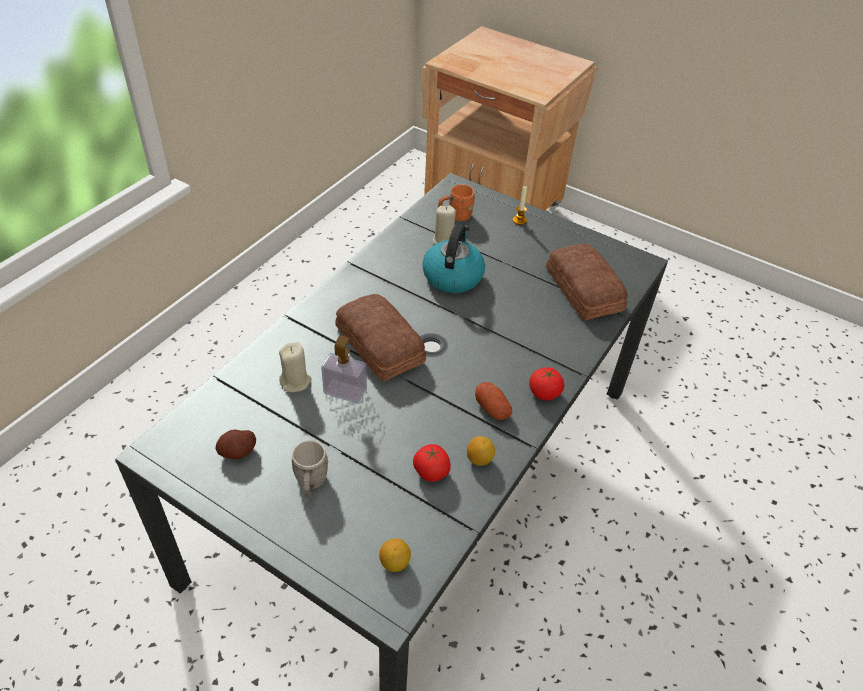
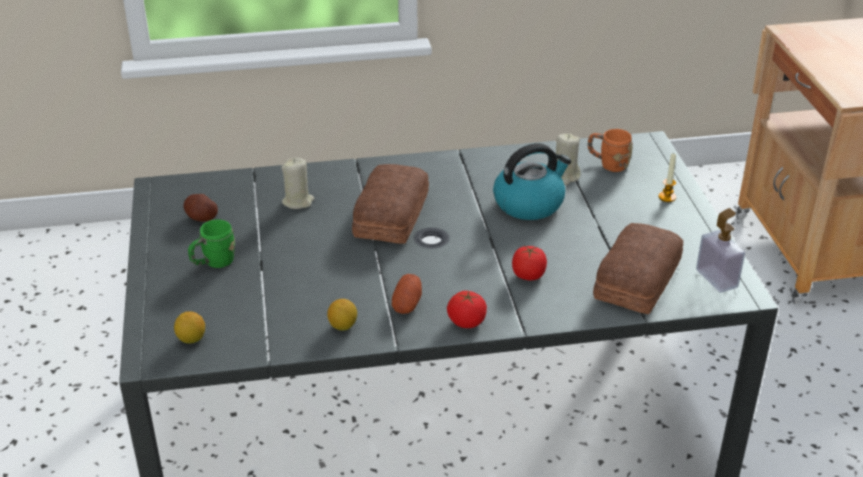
camera: 50 degrees right, 10 degrees down
grey mug [292,440,329,498] -> green mug [188,220,235,268]
soap dispenser [321,335,367,404] -> soap dispenser moved to [696,208,745,293]
tomato [413,444,451,482] -> tomato moved to [512,246,547,281]

